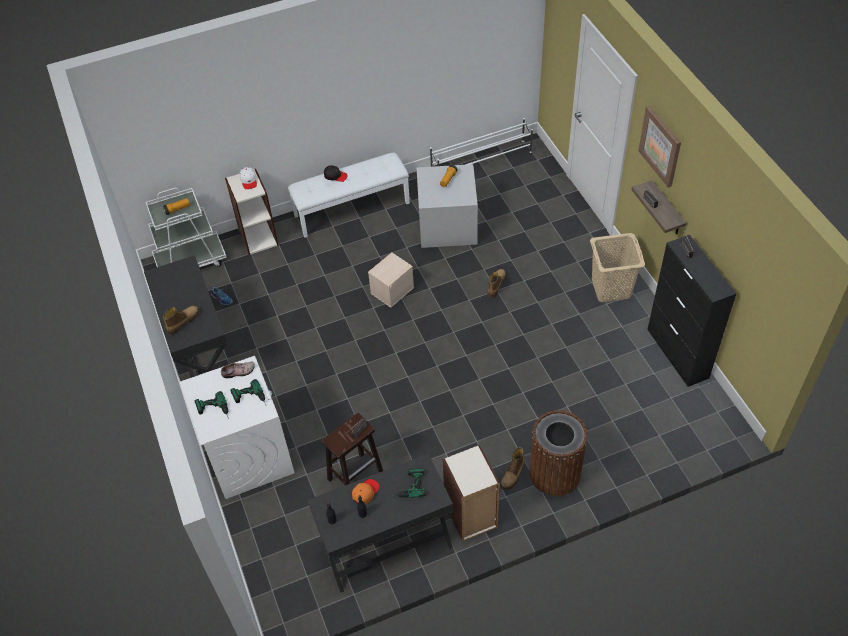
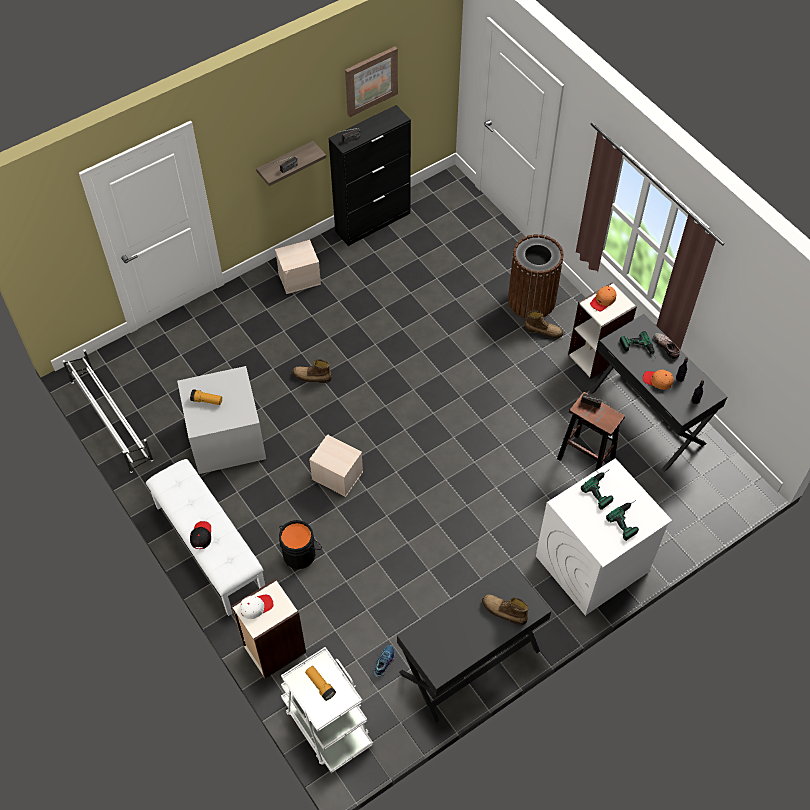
camera: 105 degrees left, 5 degrees up
shoe [221,362,255,378] -> shoe moved to [654,333,680,359]
beige laundry basket [590,233,645,302] -> beige storage box [275,240,321,294]
picture [638,106,681,188] -> picture moved to [345,46,398,117]
none -> black bucket [279,520,322,569]
none -> orange cap [590,286,617,311]

